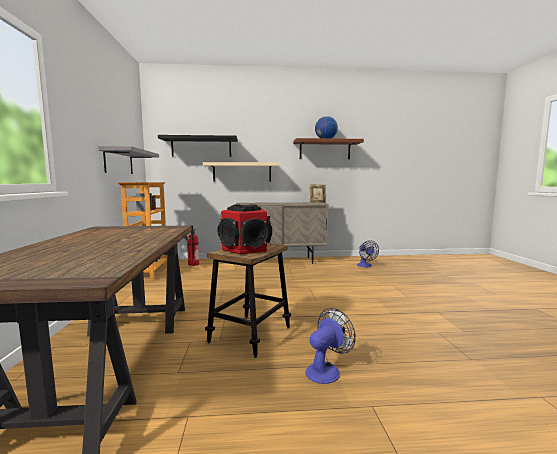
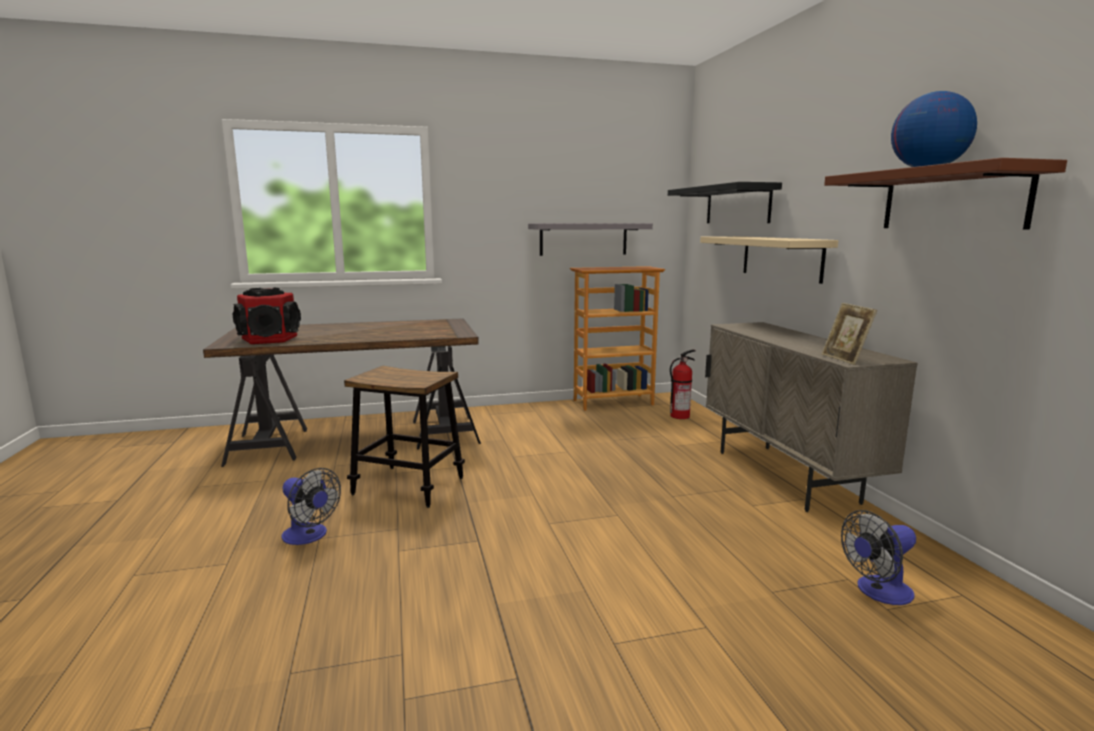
camera: 80 degrees right, 5 degrees up
speaker [217,204,272,254] -> speaker moved to [232,288,301,344]

